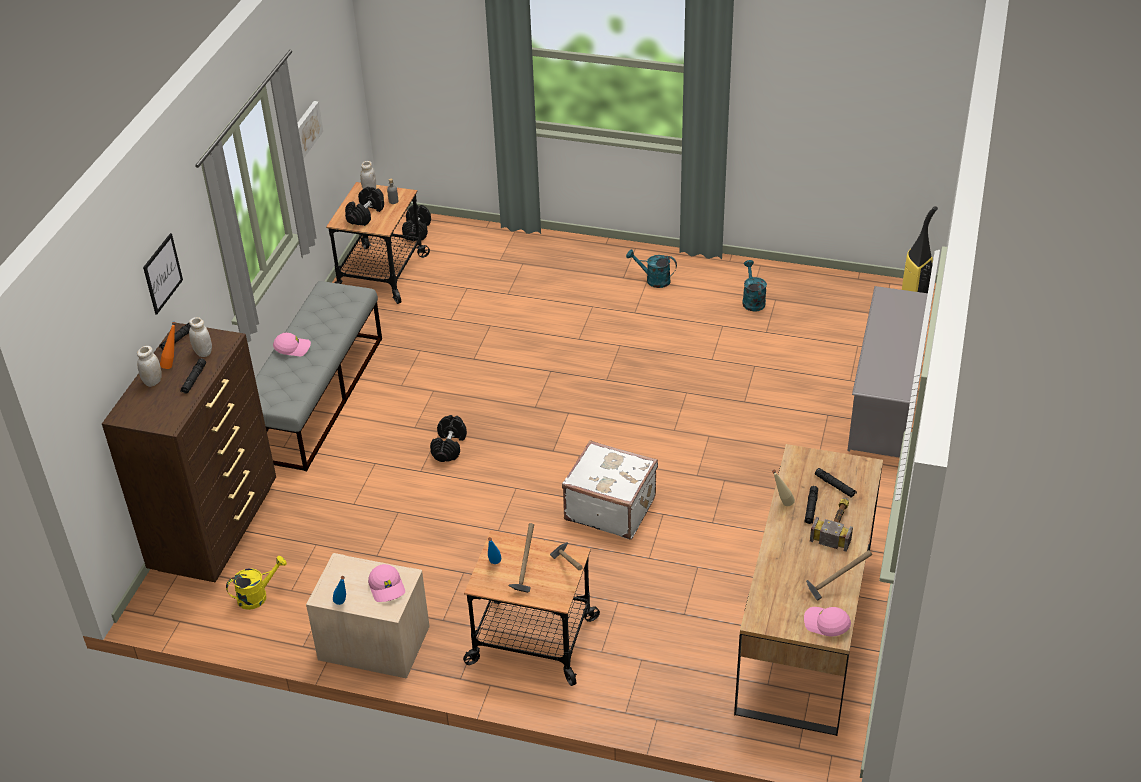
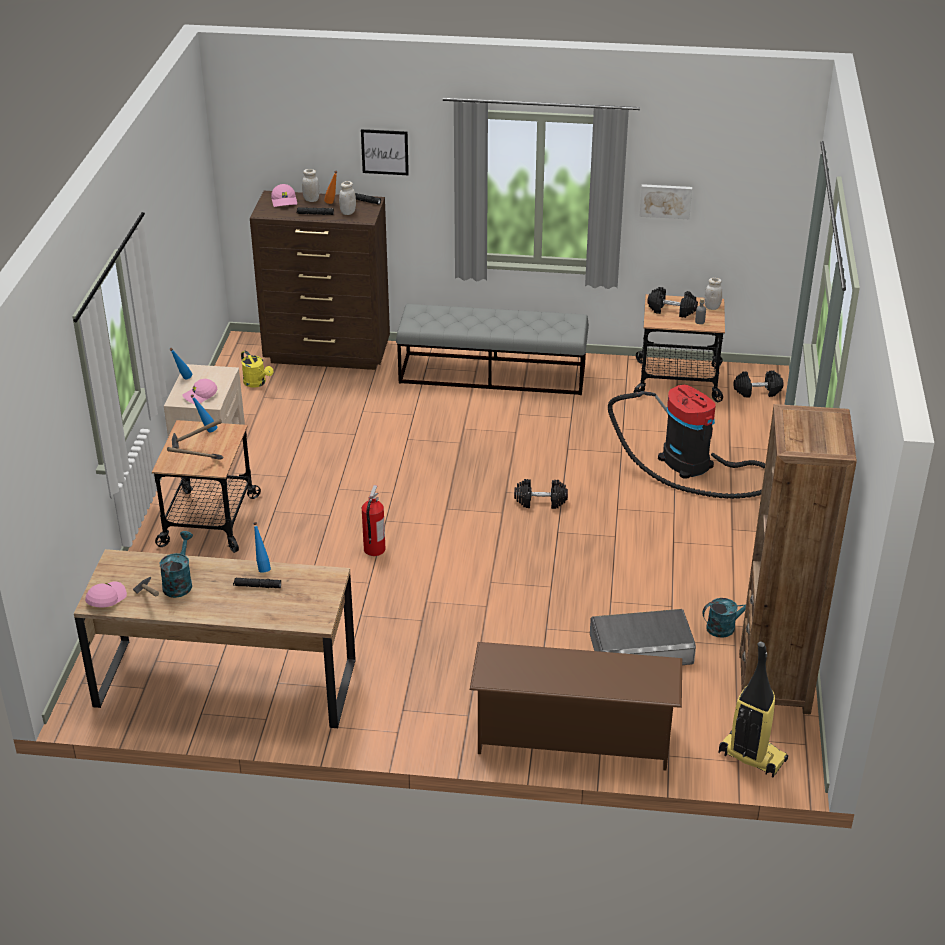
camera: 80 degrees right, 5 degrees down
pink cap [273,333,311,356] -> pink cap moved to [271,184,297,207]
black dumbbell [430,415,467,462] -> black dumbbell moved to [514,479,568,509]
white suitcase [562,440,658,539] -> fire extinguisher [362,485,385,556]
turquoise watering can [626,249,677,288] -> turquoise watering can moved to [160,531,193,598]
beige bottle [772,470,795,506] -> blue bottle [253,522,271,573]
hammer [810,498,853,552] -> none
black flashlight [815,468,857,498] -> none
grey shoe rack [847,286,928,458] -> brown shoe rack [470,642,682,771]
none -> grey storage box [590,609,696,665]
none -> vacuum cleaner [608,385,765,499]
none -> brown bookcase [739,404,857,715]

